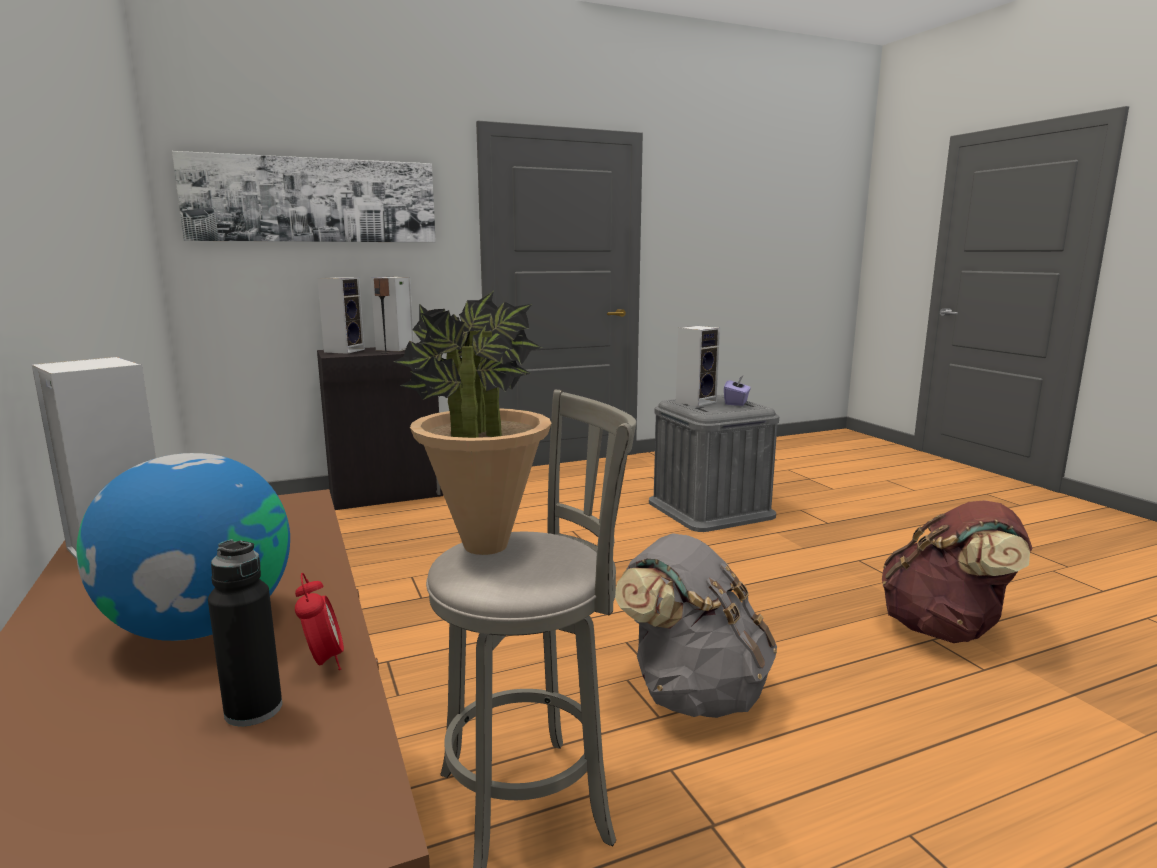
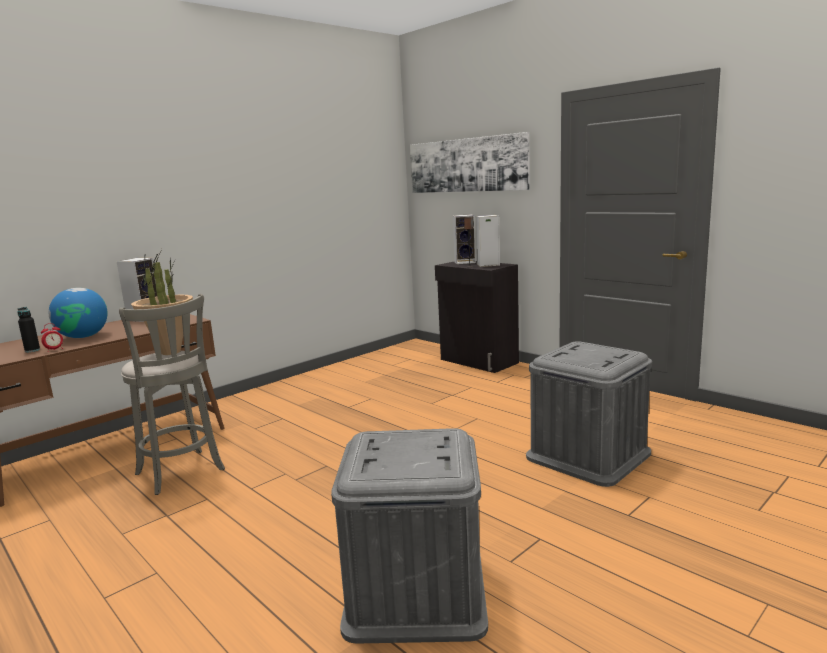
camera: 70 degrees right, 0 degrees up
grey backpack [615,533,777,718] -> none
speaker [676,326,720,407] -> none
purple tissue box [724,376,751,406] -> none
brown backpack [882,500,1033,643] -> grey storage box [331,428,488,644]

